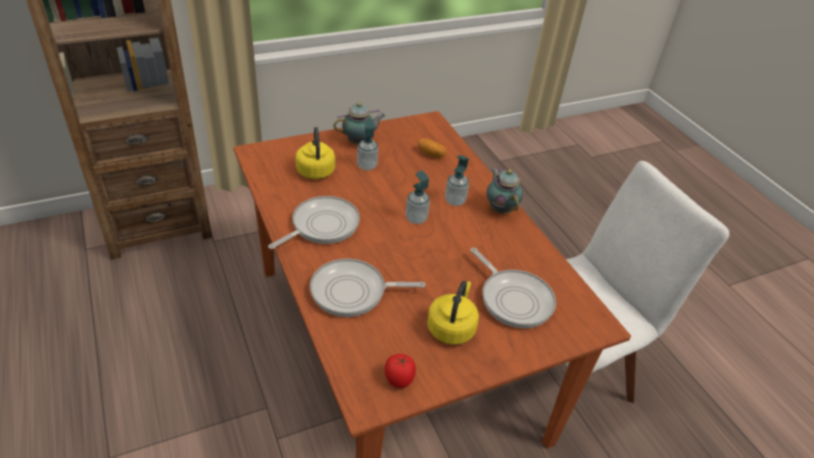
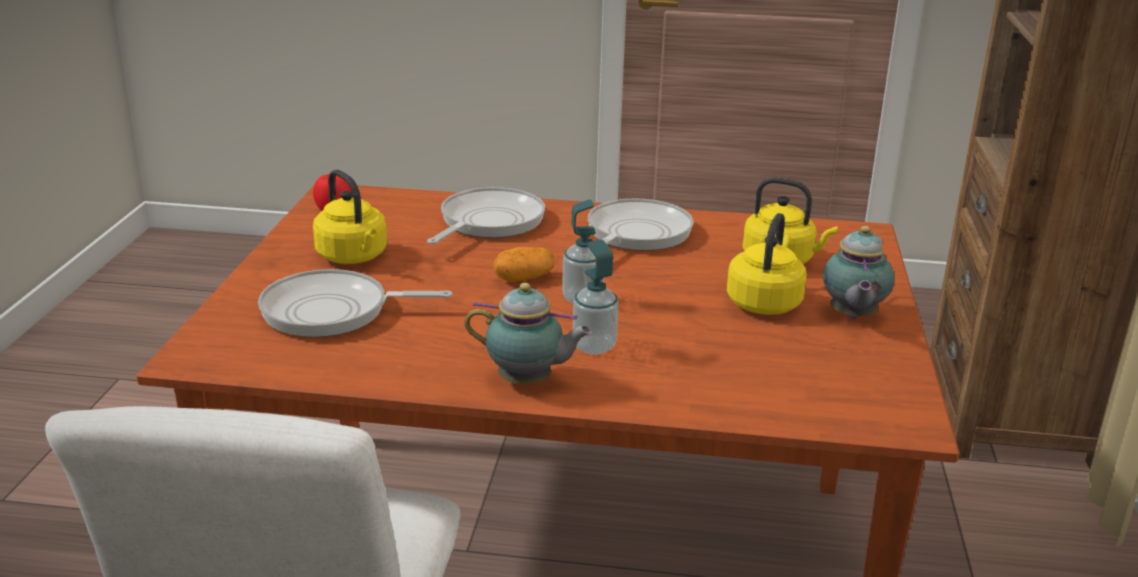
camera: 125 degrees right, 15 degrees down
frying pan [268,196,360,249] -> frying pan turned 135 degrees counterclockwise [588,199,693,251]
soap dispenser [357,120,378,170] -> yellow kettle [727,213,807,315]
potato [418,138,447,158] -> potato moved to [493,247,555,282]

